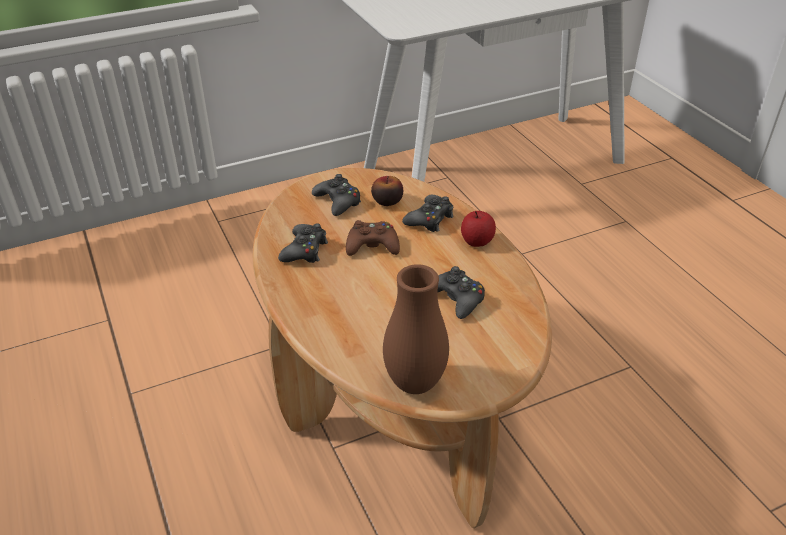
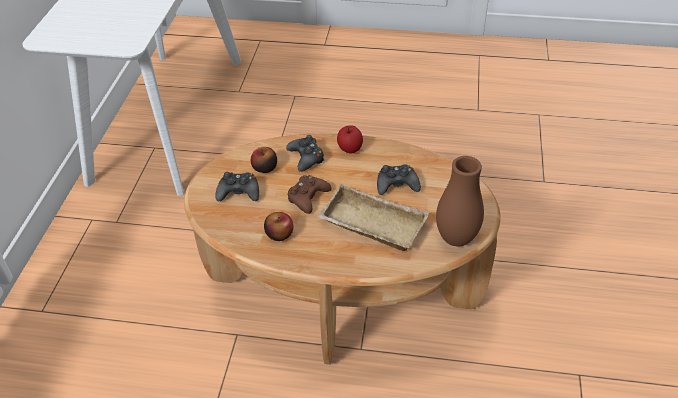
camera: 55 degrees left, 5 degrees up
black game controller [278,223,328,263] -> apple [264,212,293,241]
none -> beige tray [317,184,429,251]

